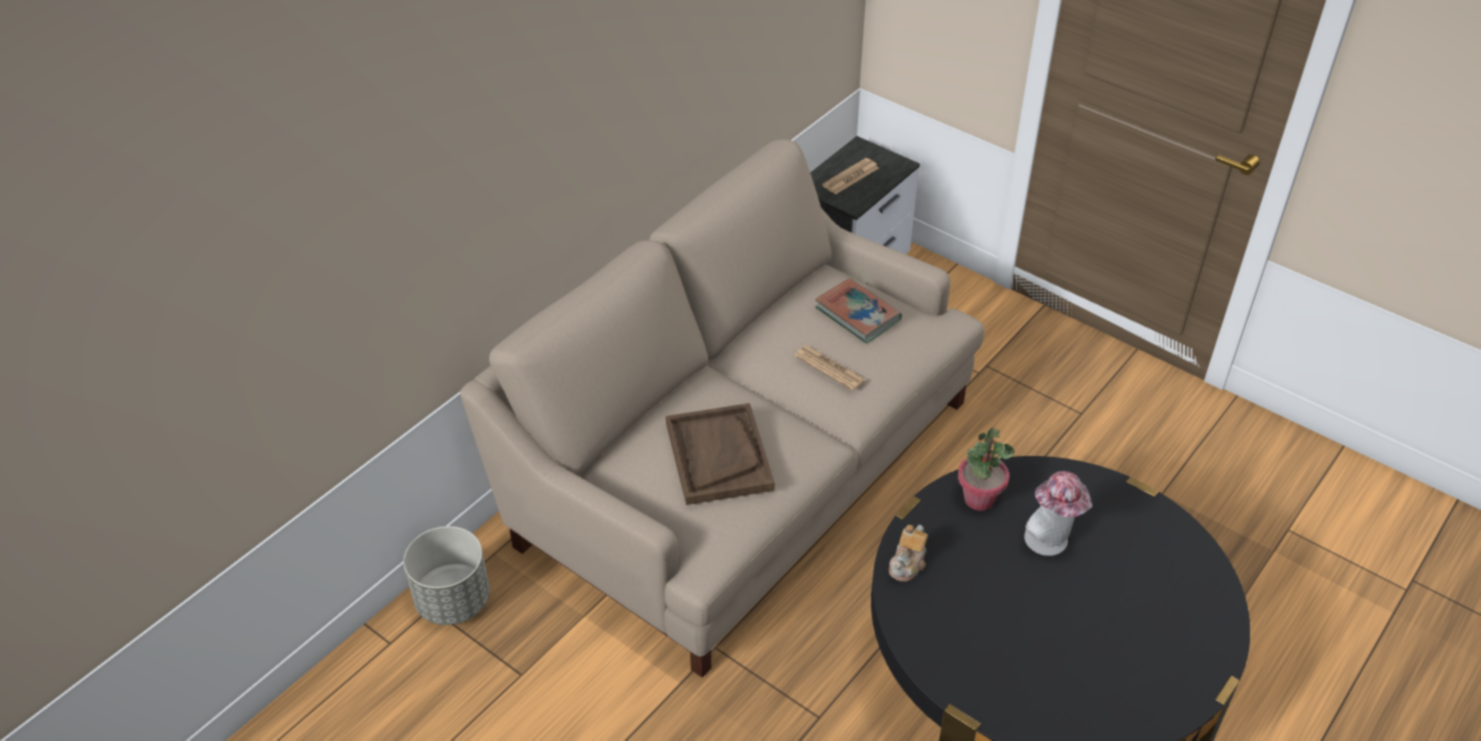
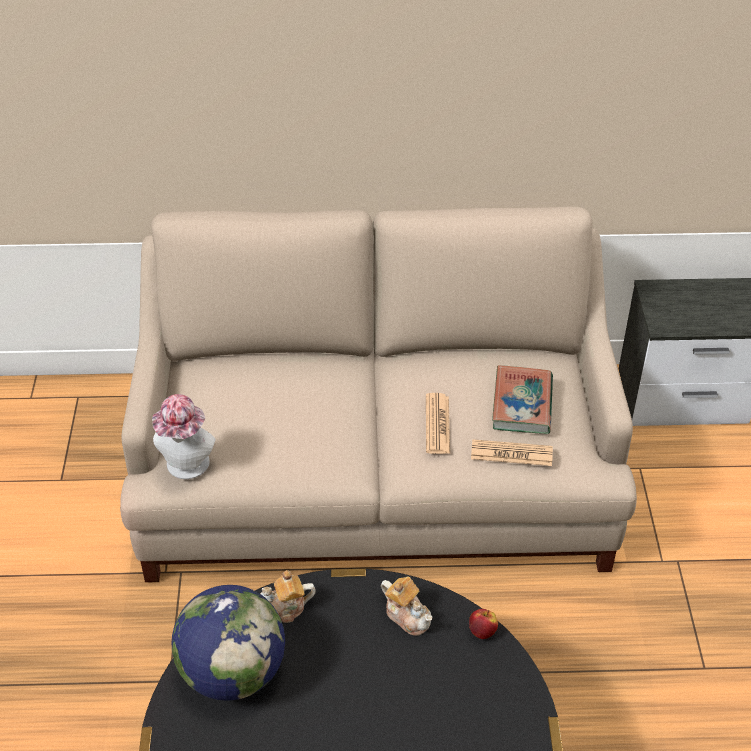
camera: 50 degrees right, 0 degrees up
grey planter [403,526,490,625] -> none
brown tray [666,403,775,505] -> none
newspaper [822,158,879,194] -> newspaper moved to [471,439,553,466]
potted plant [958,428,1015,511] -> teapot [381,576,433,636]
hat [1024,471,1092,556] -> hat moved to [152,394,215,479]
none -> globe [172,585,285,701]
none -> apple [469,609,498,639]

